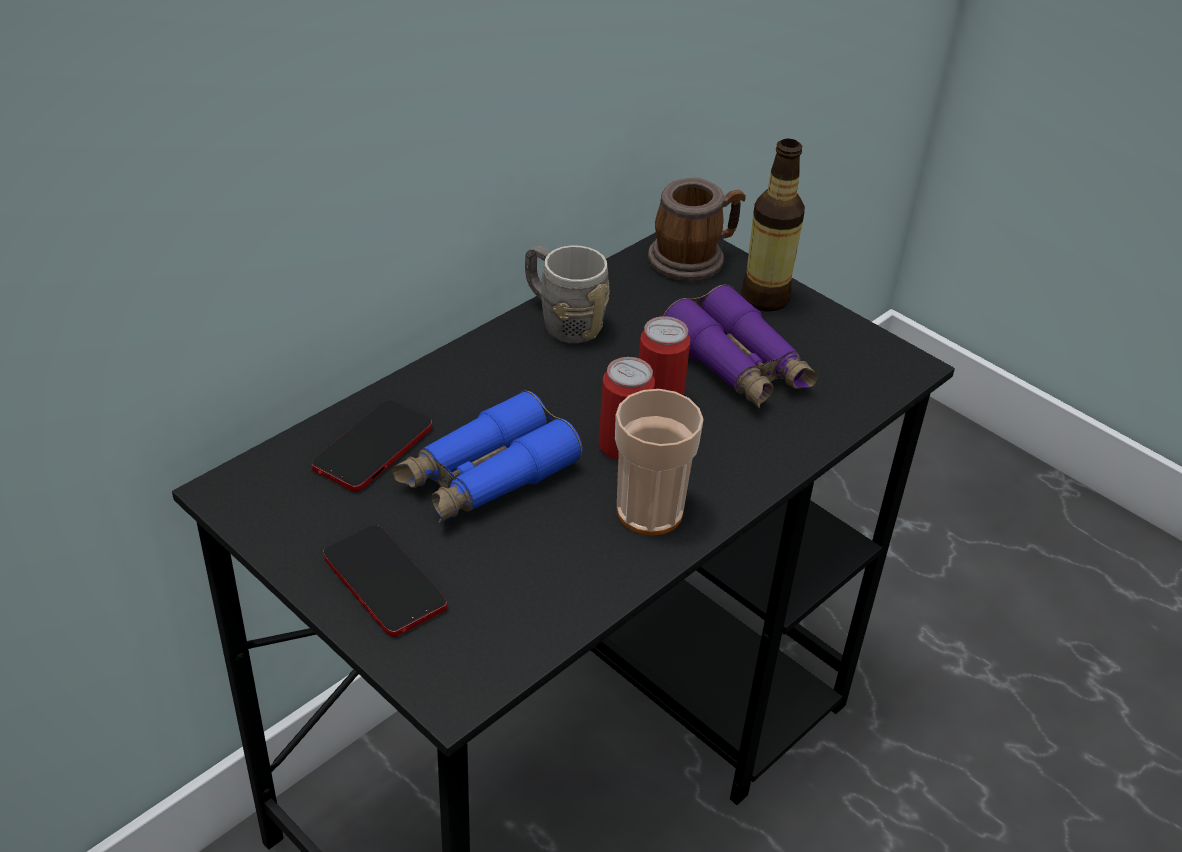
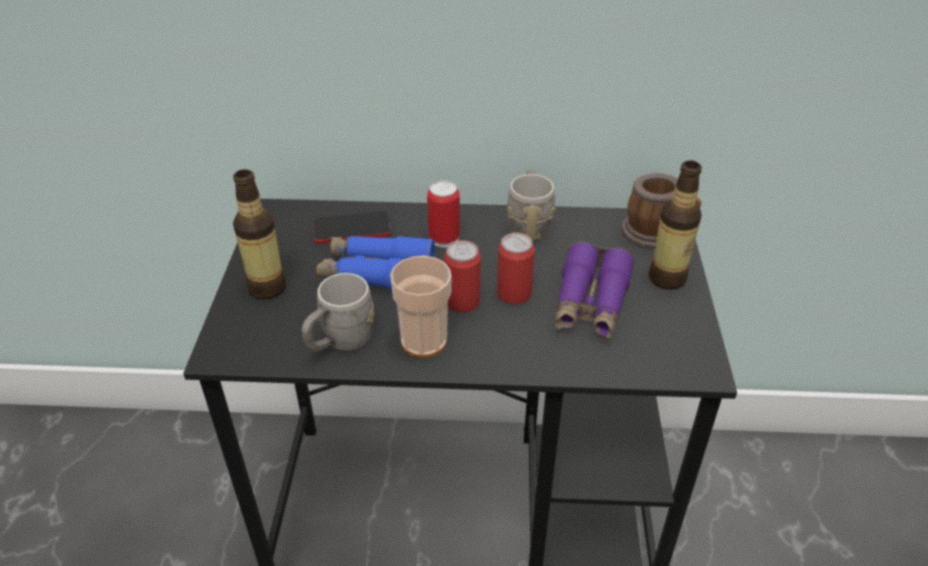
camera: 50 degrees right, 0 degrees up
phone [324,525,447,637] -> bottle [233,169,286,299]
none -> grey mug [302,273,374,351]
none -> can [427,180,460,247]

